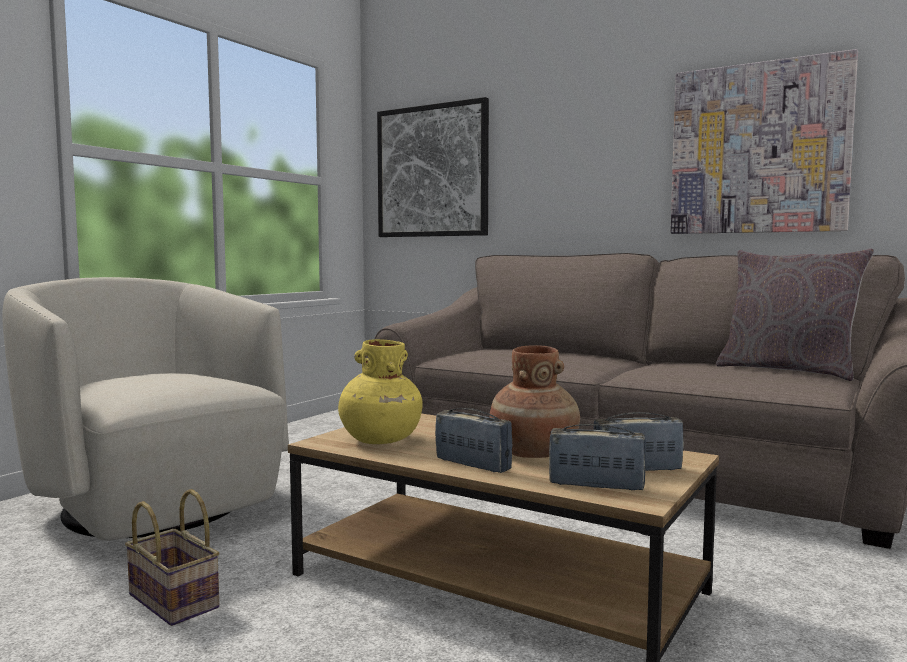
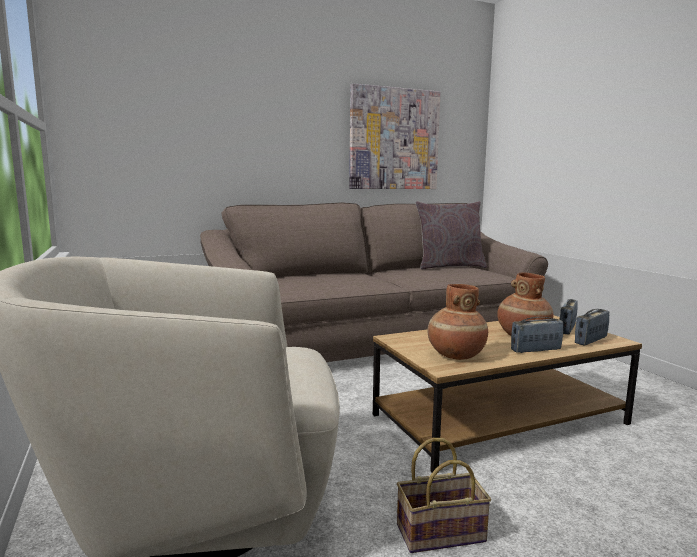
camera: 55 degrees left, 5 degrees up
yellow vase [338,339,423,444] -> brown vase [428,284,488,360]
picture [377,97,489,237] -> none

